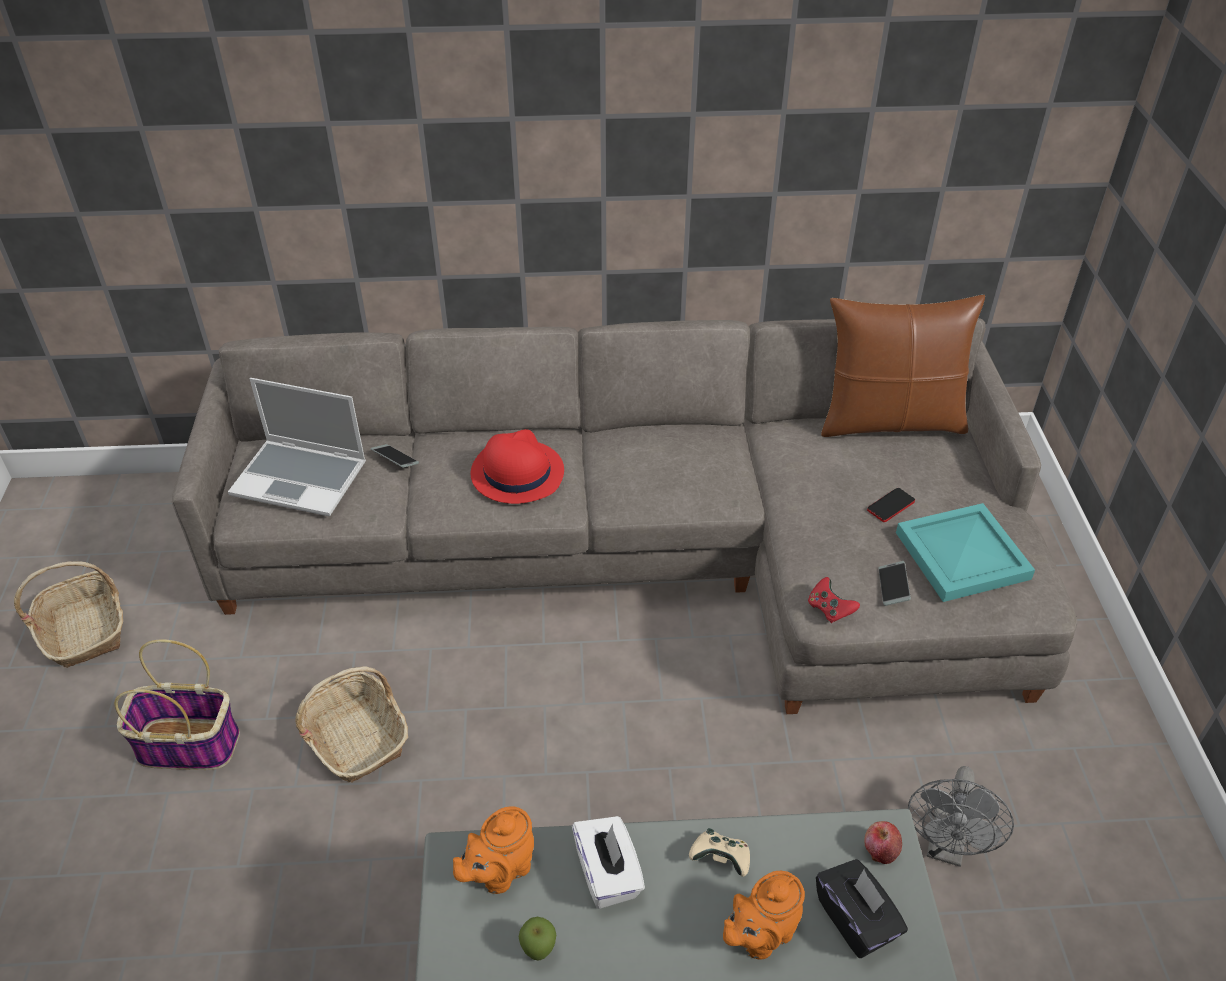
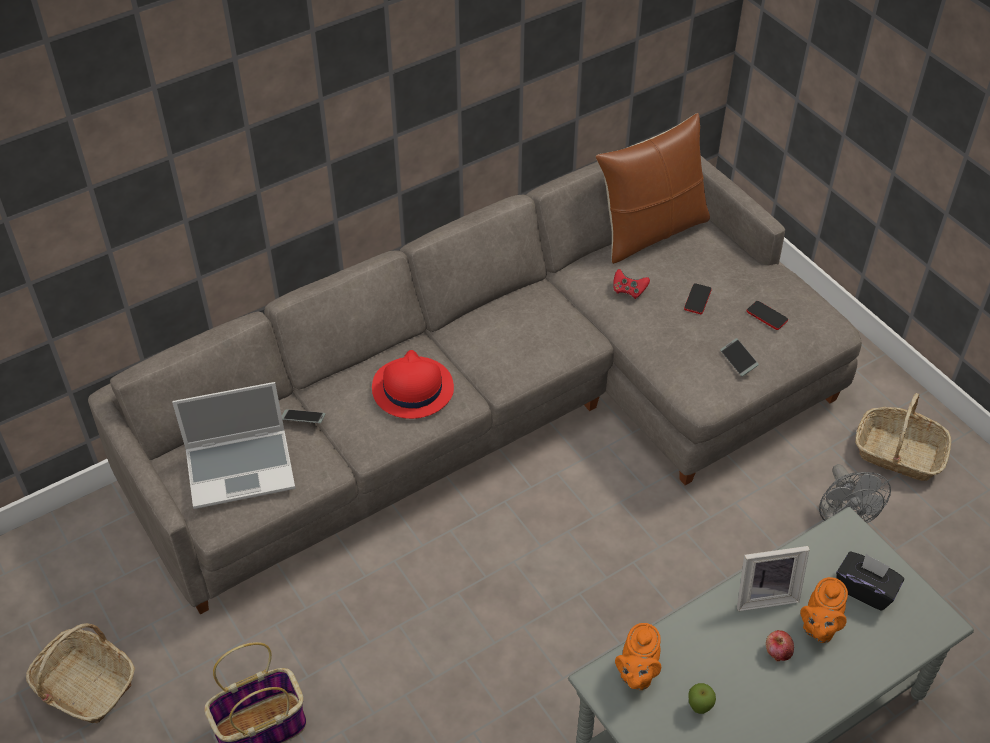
camera: 30 degrees left, 5 degrees up
basket [295,667,408,783] -> basket moved to [855,393,951,481]
white tissue box [572,816,645,909] -> none
beige game controller [689,828,750,877] -> picture frame [737,546,810,611]
red game controller [808,577,860,623] -> red game controller moved to [613,269,650,299]
apple [864,821,902,864] -> apple moved to [766,630,794,661]
turquoise tray [896,503,1035,602] -> phone [747,301,788,330]

